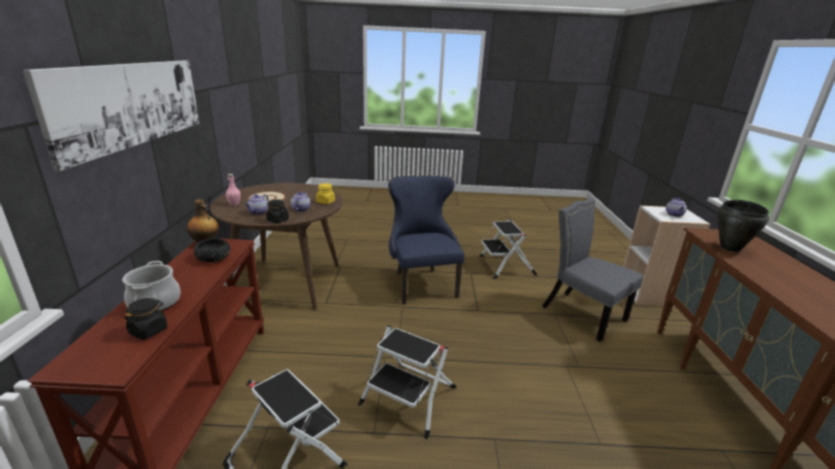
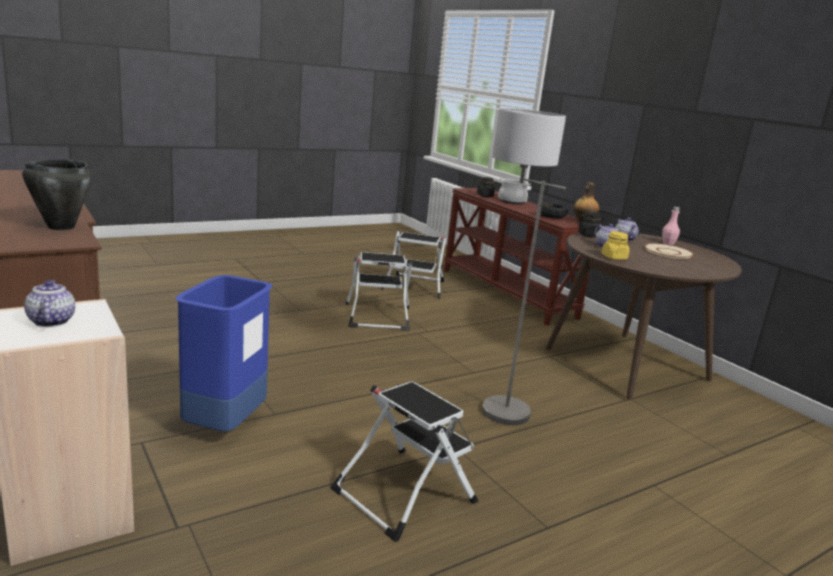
camera: 145 degrees right, 5 degrees down
picture [23,60,199,171] -> none
blue chair [388,176,464,304] -> grey floor lamp [482,108,566,425]
grey chair [542,198,643,342] -> blue trash can [175,275,272,431]

